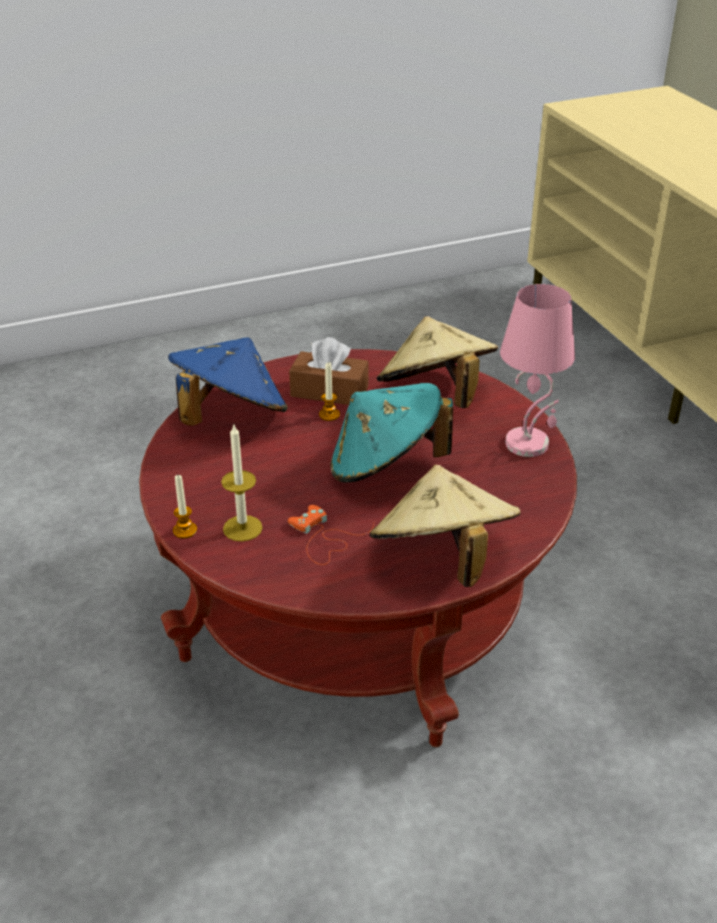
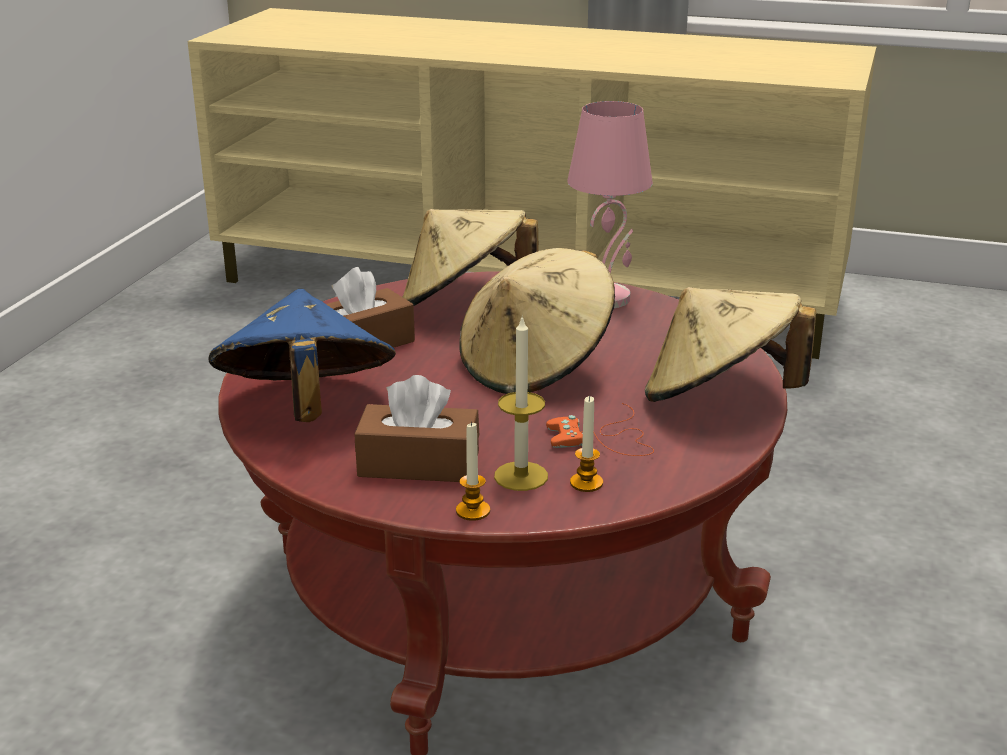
camera: 50 degrees left, 10 degrees down
candle [319,362,340,421] -> candle moved to [570,396,603,492]
turquoise hat [331,383,453,483] -> beige hat [459,248,615,394]
none -> brown tissue box [354,375,479,482]

